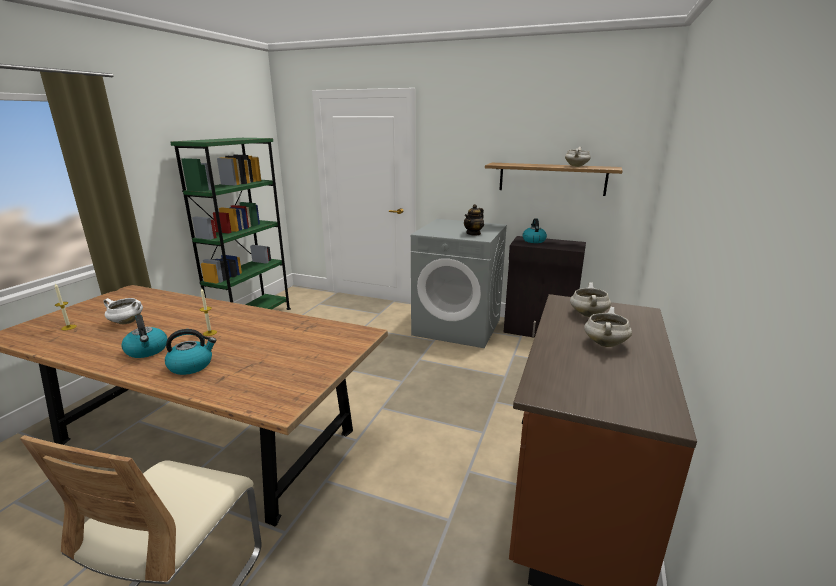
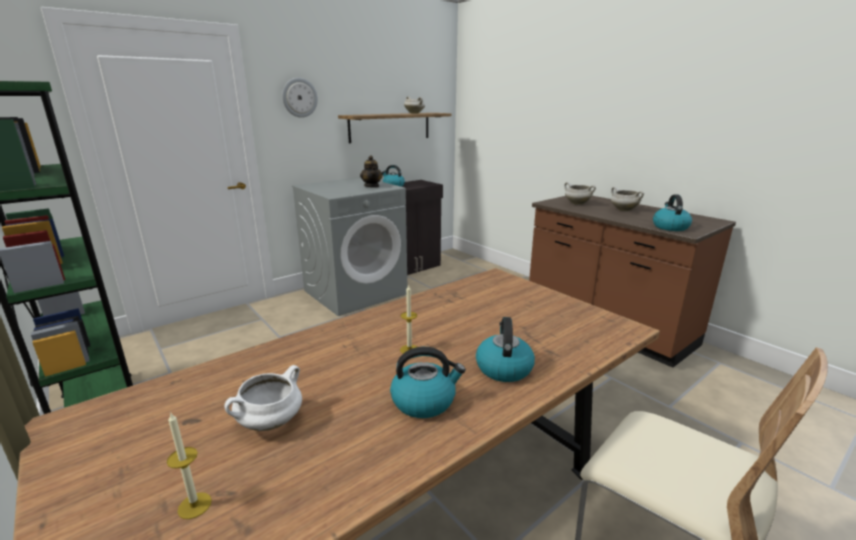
camera: 60 degrees left, 0 degrees up
none -> wall clock [282,78,318,118]
none -> kettle [653,194,692,231]

